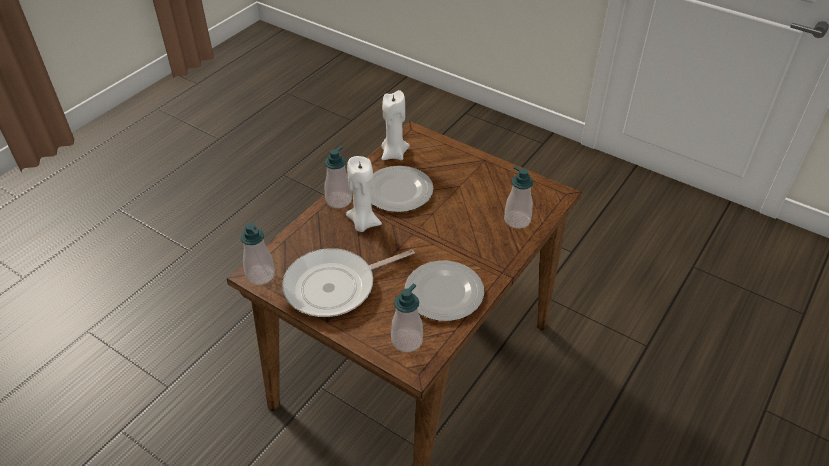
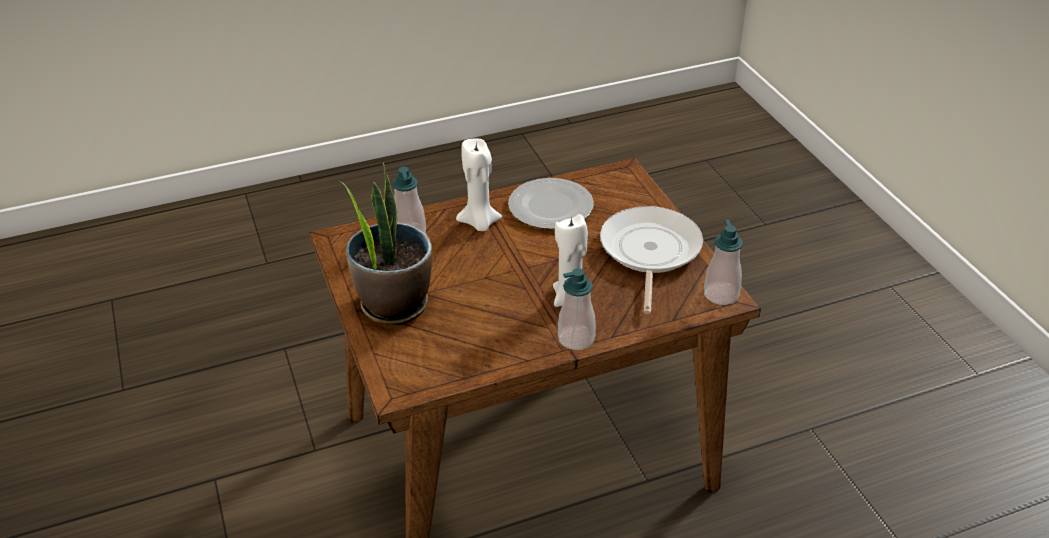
camera: 145 degrees left, 5 degrees down
frying pan [282,248,415,317] -> frying pan turned 90 degrees counterclockwise [600,206,703,314]
plate [371,166,434,212] -> none
white candle [382,90,410,160] -> white candle moved to [456,139,502,231]
soap dispenser [391,283,423,352] -> none
none -> potted plant [339,162,432,325]

